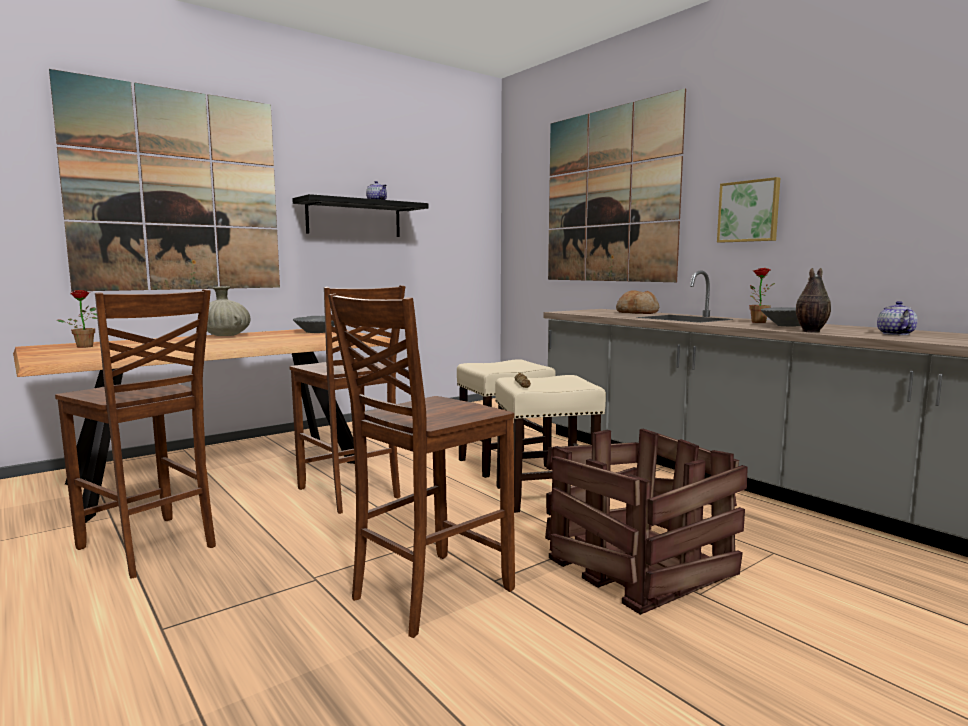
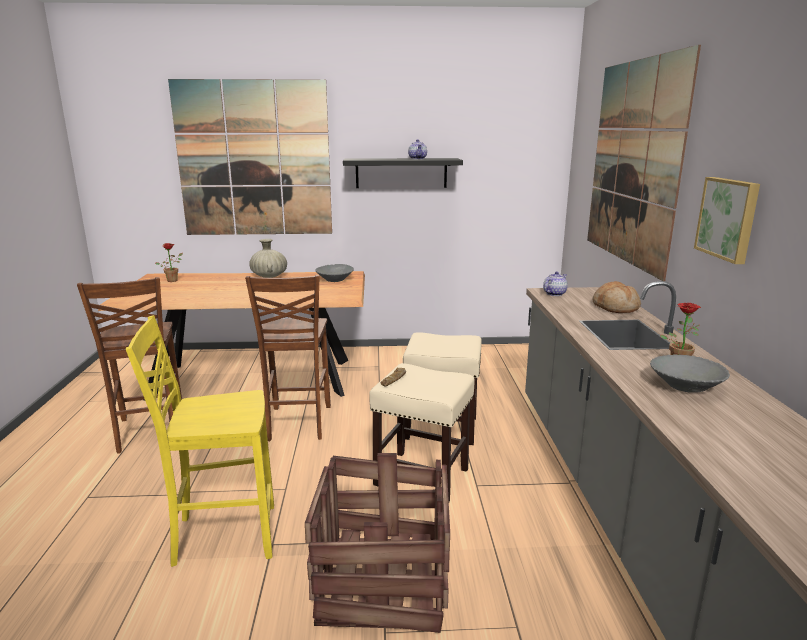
camera: 35 degrees right, 10 degrees up
brown chair [328,294,515,638] -> yellow chair [126,315,274,567]
vase [796,268,831,333] -> none
teapot [877,301,918,335] -> teapot moved to [543,272,568,296]

